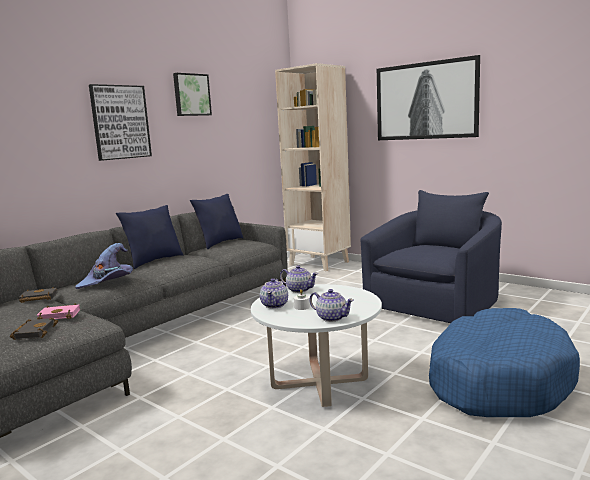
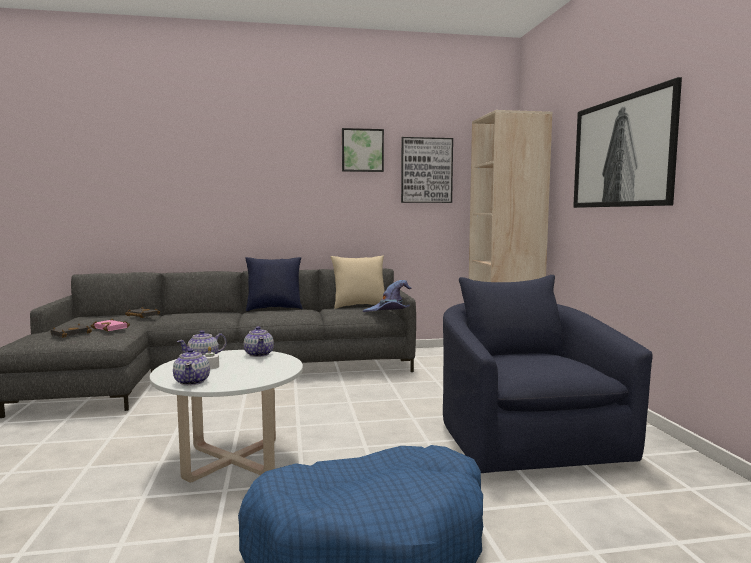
camera: 40 degrees right, 5 degrees down
purple hat [75,243,133,289] -> purple hat moved to [363,280,411,312]
picture [89,84,152,161] -> picture moved to [401,137,453,203]
blue pillow [190,194,243,249] -> beige pillow [330,256,385,309]
blue armchair [361,190,502,323] -> blue armchair turned 90 degrees counterclockwise [443,275,653,473]

